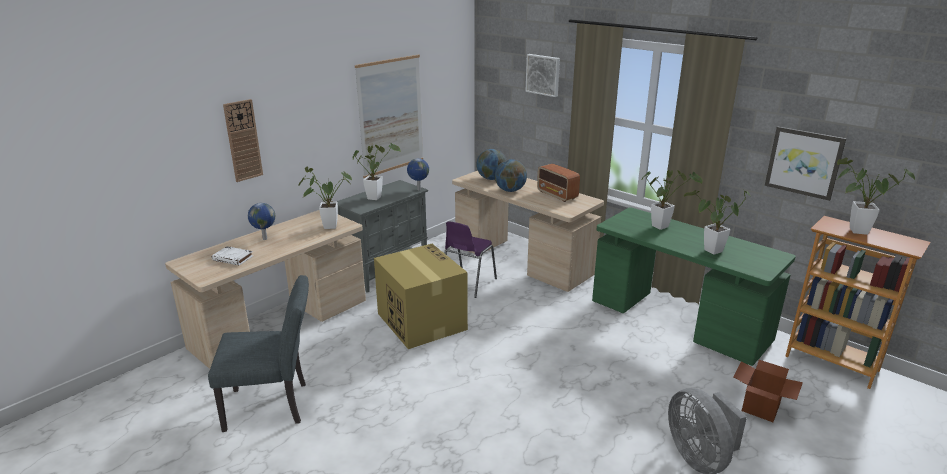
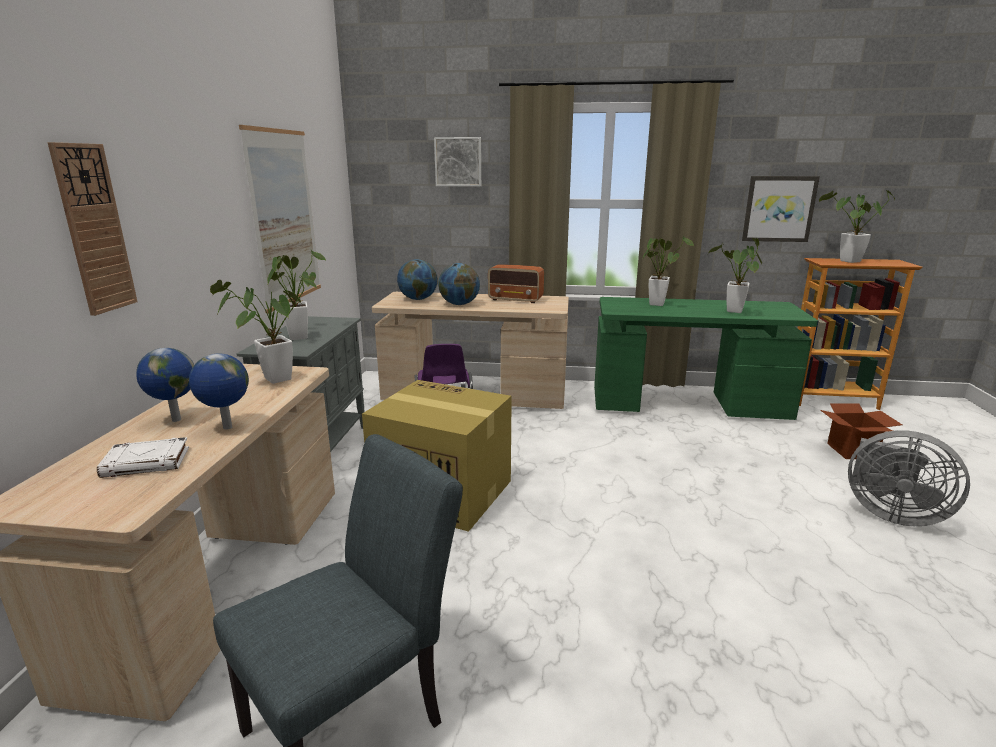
camera: 35 degrees left, 5 degrees down
globe [407,158,429,190] -> globe moved to [189,353,249,430]

